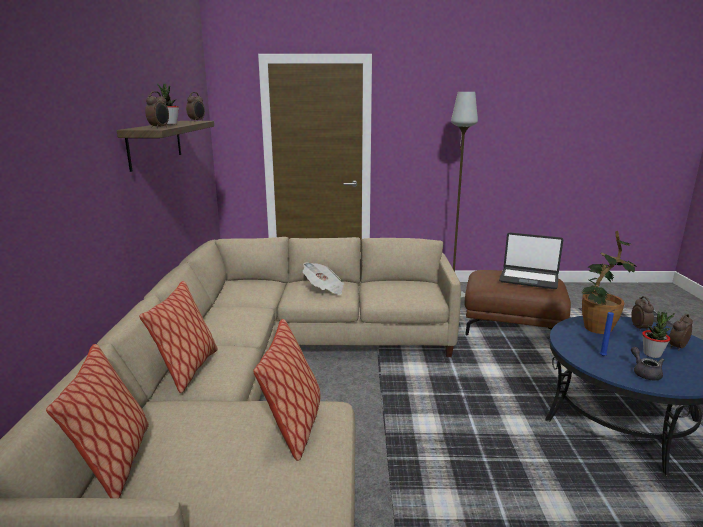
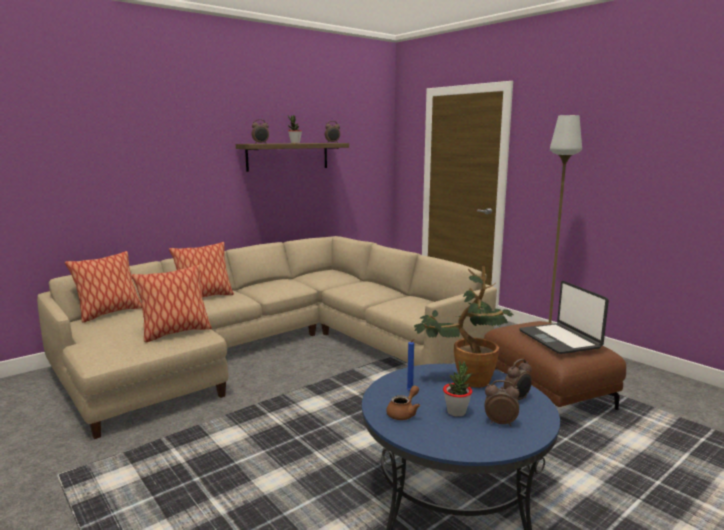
camera: 50 degrees right, 5 degrees down
newspaper [302,262,345,295] -> none
grey teapot [631,347,664,381] -> brown teapot [386,385,420,420]

